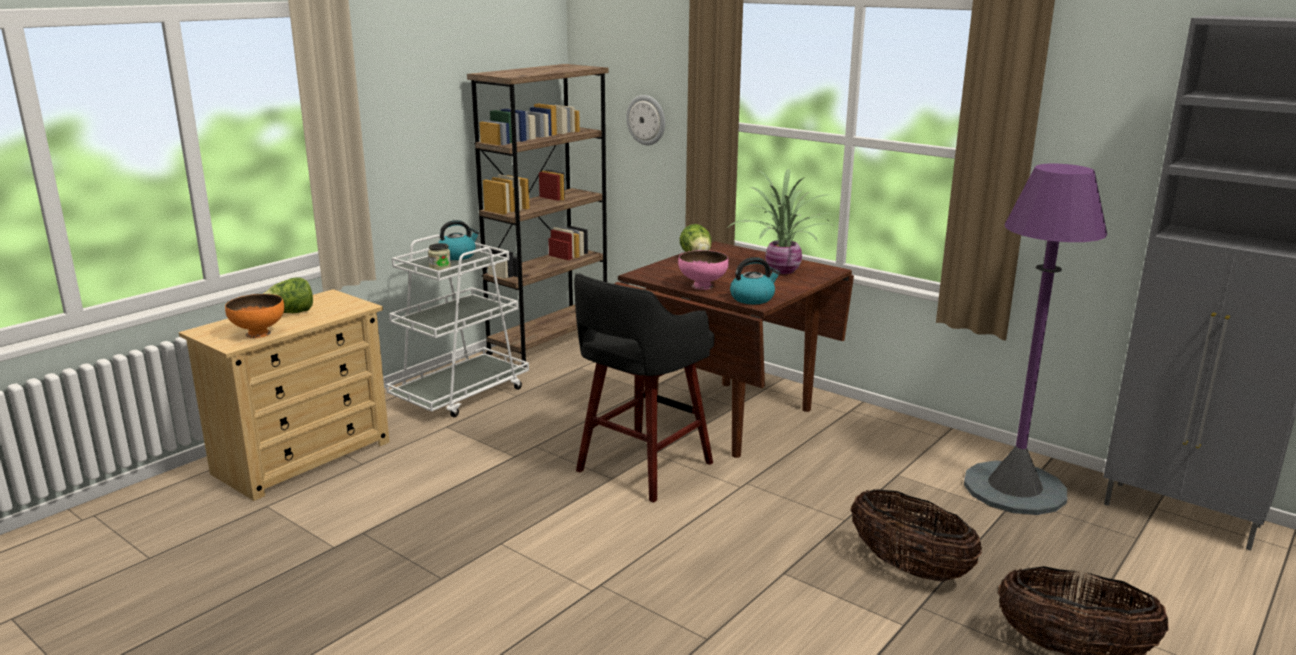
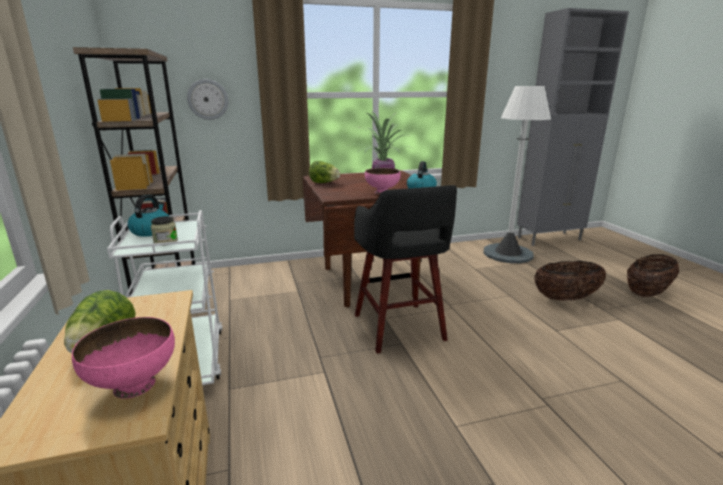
camera: 55 degrees left, 0 degrees up
orange bowl [225,294,284,338] -> pink bowl [72,317,175,399]
purple floor lamp [964,164,1107,515] -> white floor lamp [483,86,551,263]

